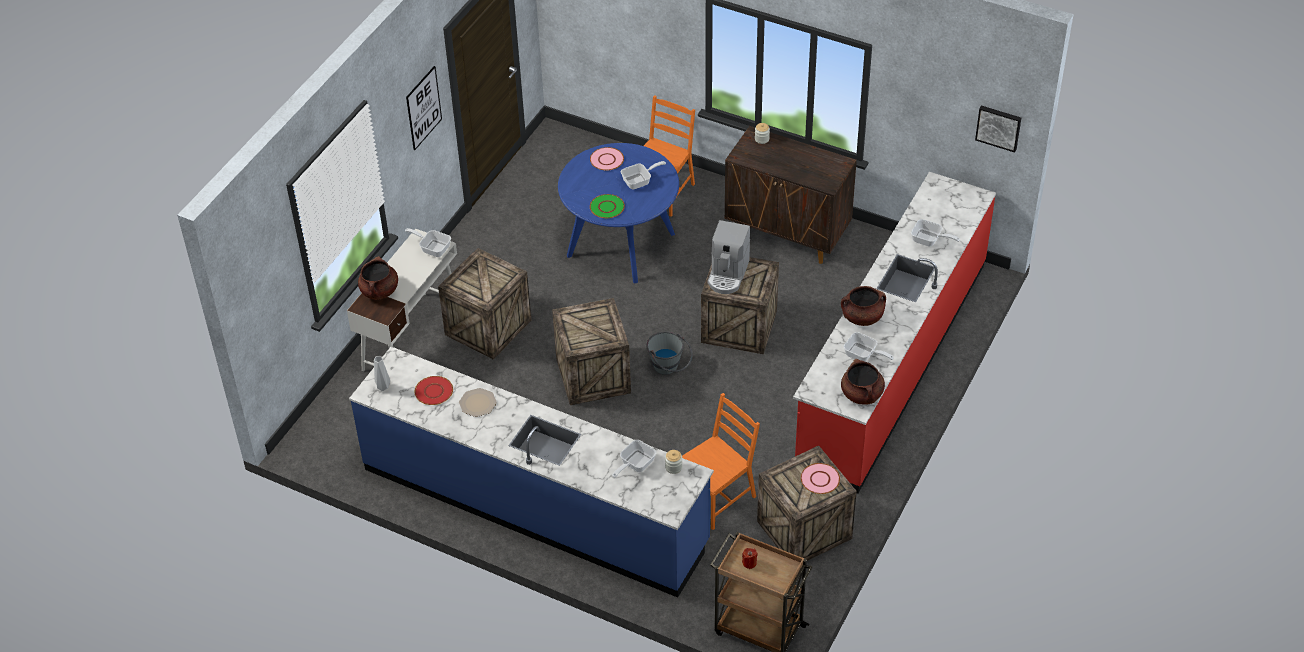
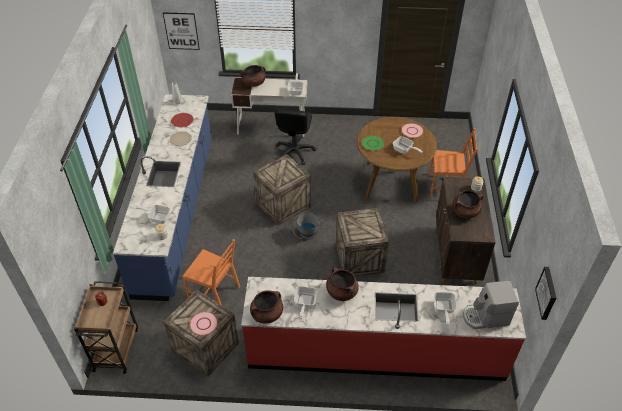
camera: 65 degrees right, 0 degrees up
picture [406,66,442,150] -> picture moved to [163,12,200,50]
crate [438,248,532,359] -> black office chair [275,109,316,165]
blue dining table [558,143,679,283] -> brown dining table [357,117,437,203]
coffee machine [708,220,750,294] -> coffee machine moved to [463,280,519,329]
none -> brown cooking pot [453,190,483,218]

